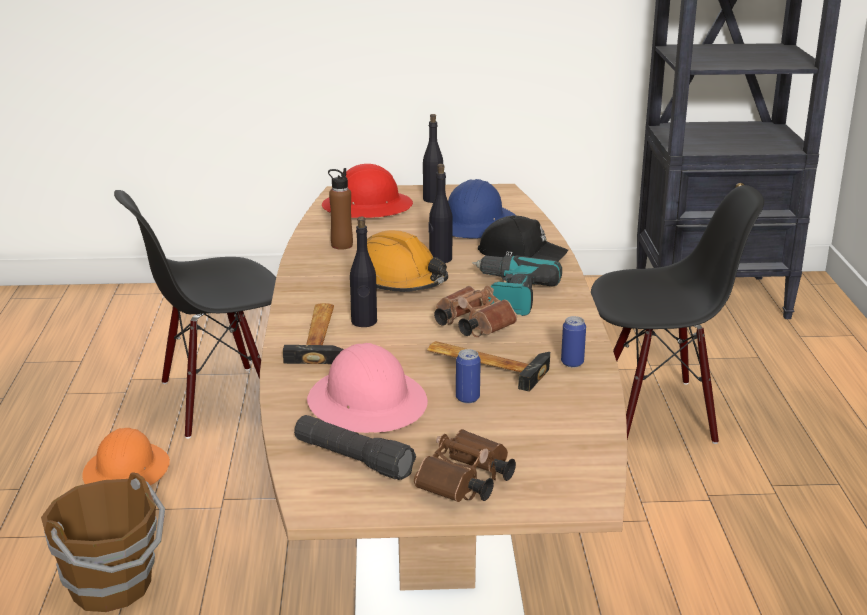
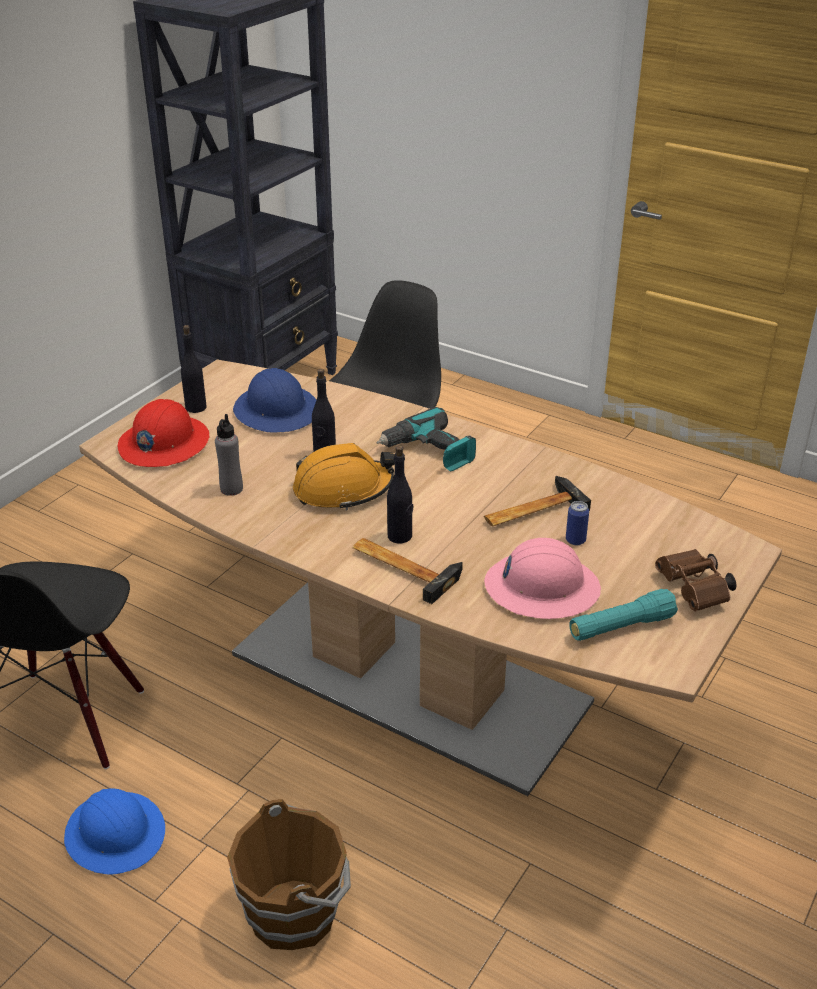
camera: 55 degrees left, 10 degrees up
orange hard hat [82,428,170,485] -> blue hard hat [64,788,165,875]
black flashlight [294,415,416,480] -> turquoise flashlight [569,589,678,641]
brown bottle [328,168,353,250] -> grey bottle [215,414,243,496]
brown binoculars [434,286,517,337] -> none
black cap [478,215,568,261] -> none
can [561,316,586,367] -> none

